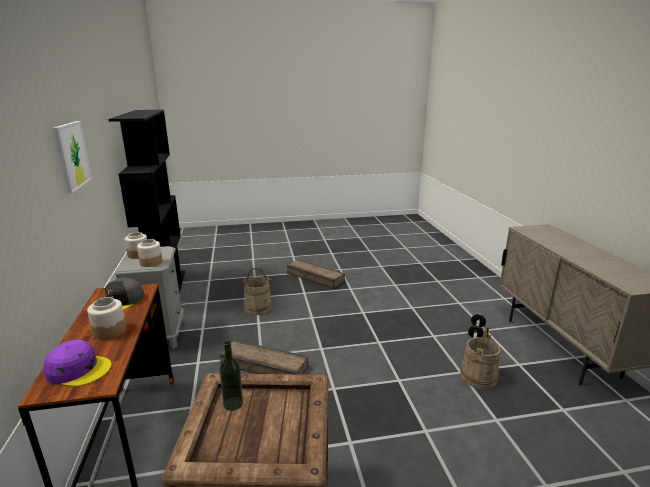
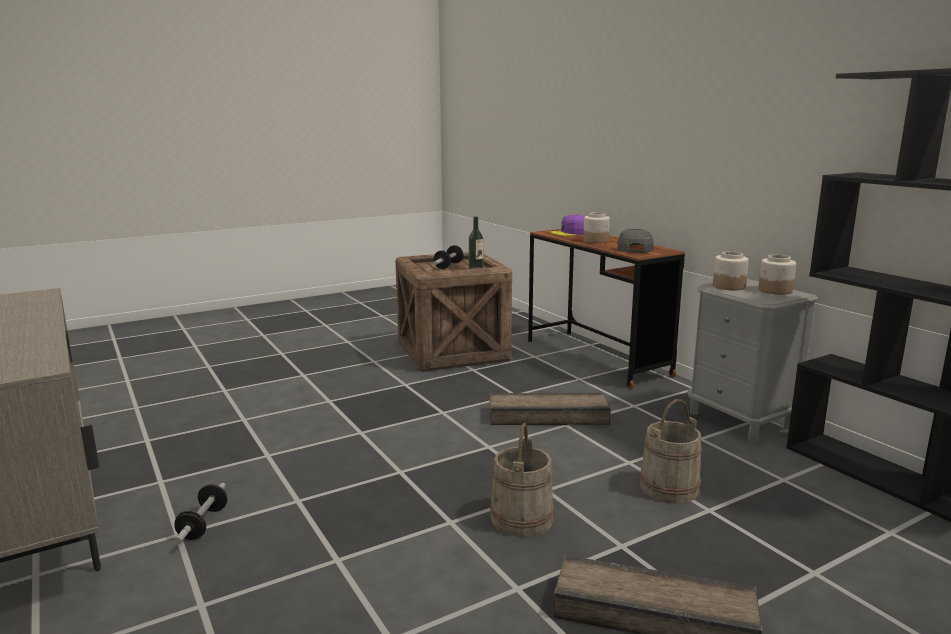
camera: 160 degrees right, 5 degrees down
picture [53,121,92,193] -> none
beige bucket [460,327,501,389] -> beige bucket moved to [490,423,554,537]
none -> dumbbell [434,245,464,269]

